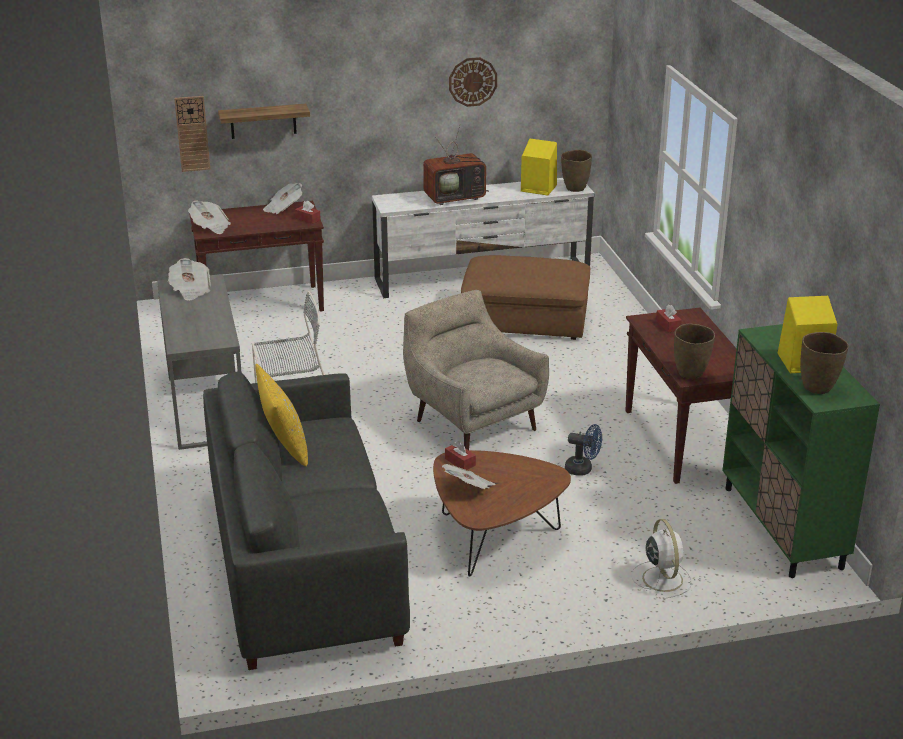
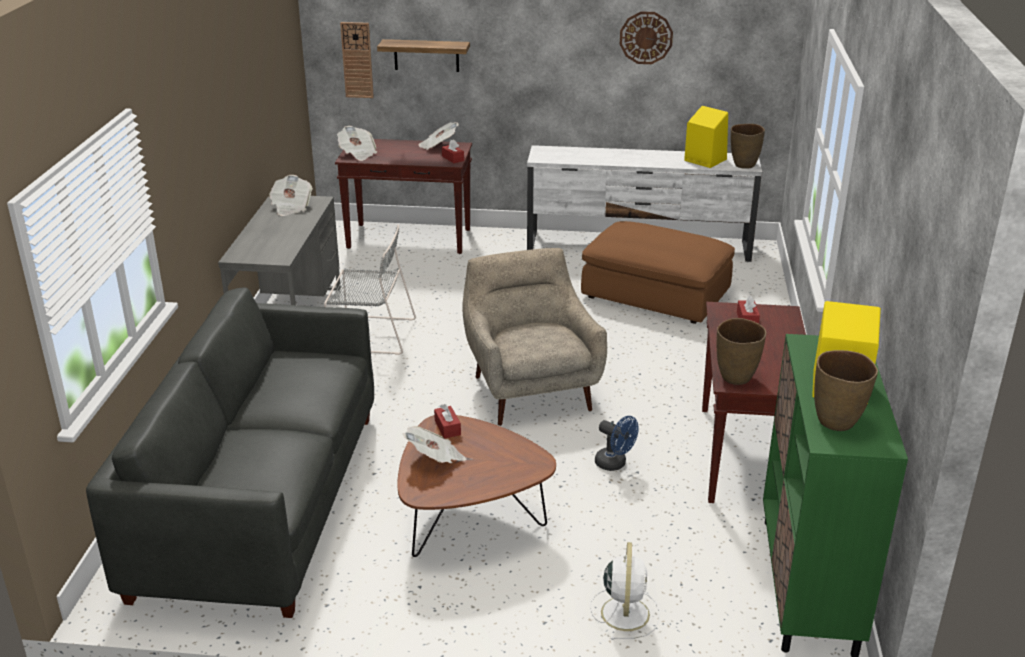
camera: 20 degrees right, 0 degrees up
yellow pillow [255,364,308,466] -> none
television [423,126,489,205] -> none

